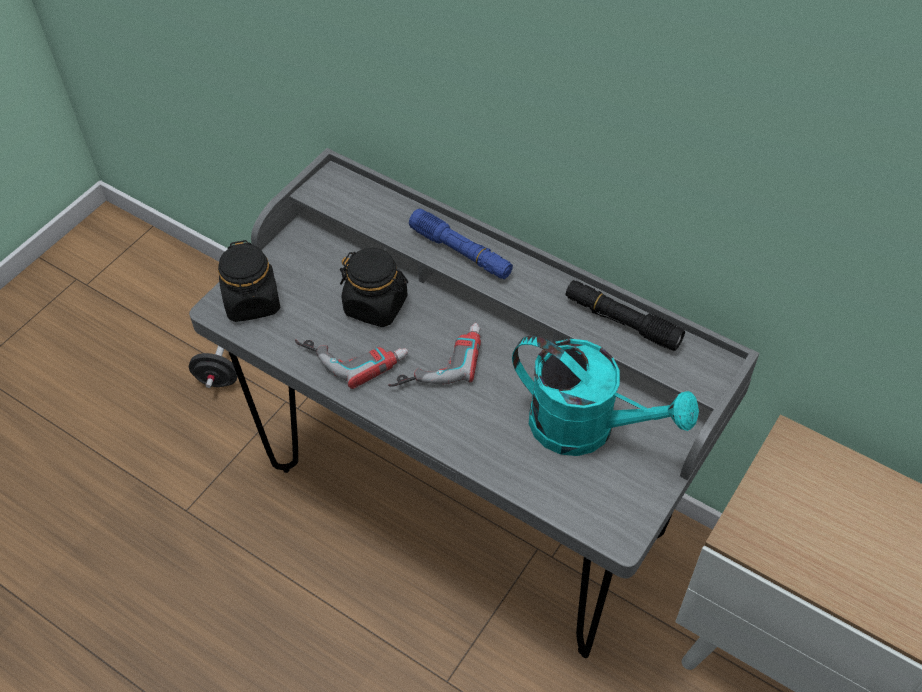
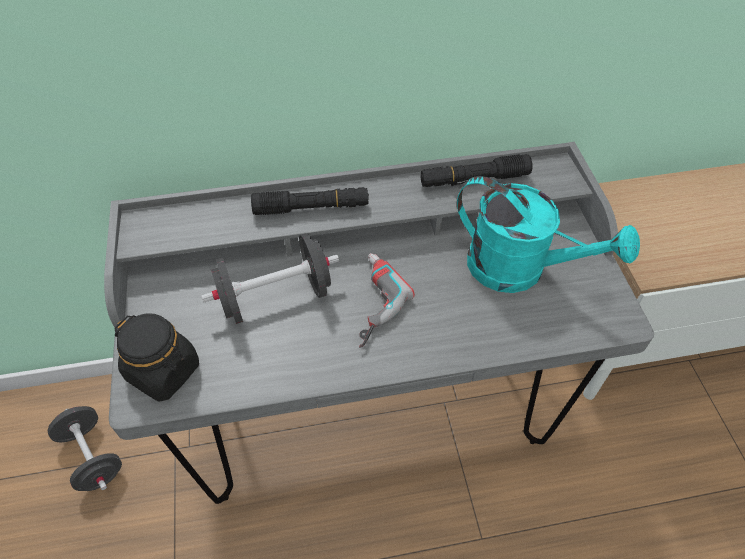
camera: 45 degrees left, 0 degrees up
power drill [295,340,408,389] -> none
black jar [340,248,408,327] -> black dumbbell [201,233,339,324]
blue flashlight [409,209,513,279] -> black flashlight [251,187,369,215]
turquoise watering can [512,336,699,456] -> turquoise watering can turned 45 degrees clockwise [457,176,640,293]

